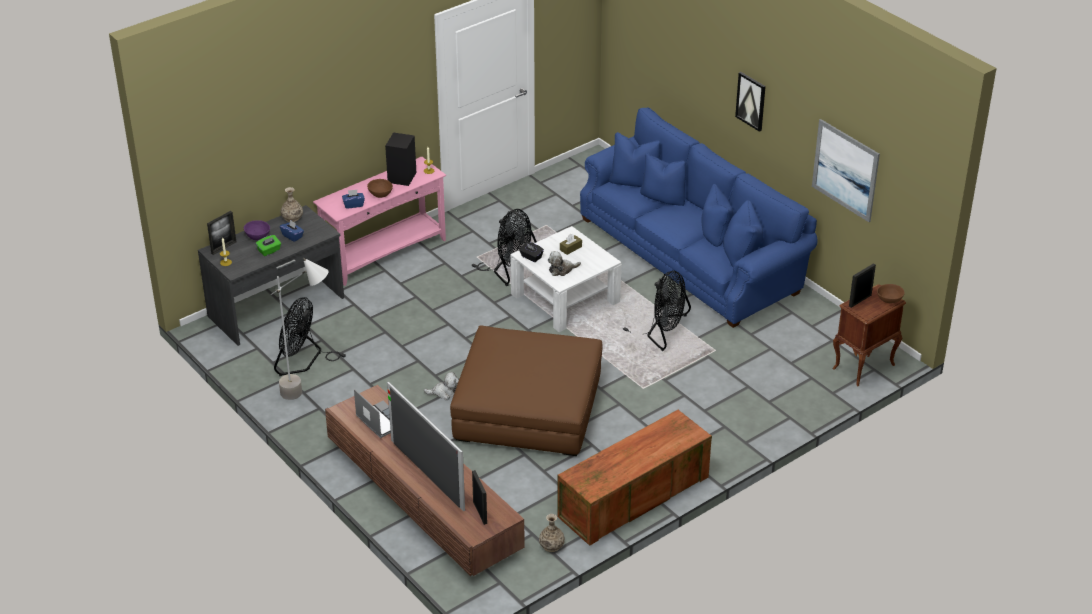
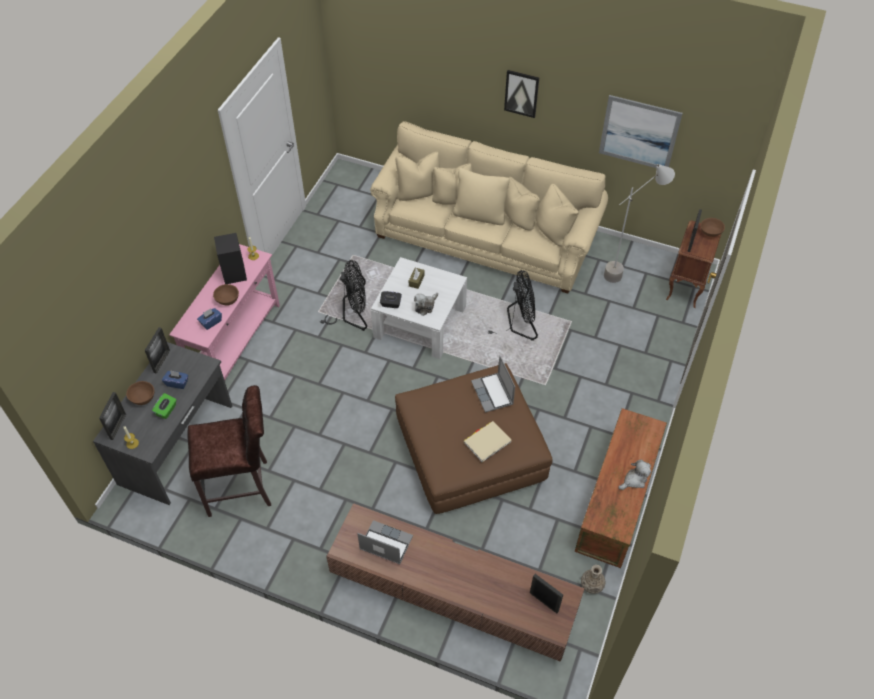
camera: 30 degrees left, 15 degrees up
purple bowl [244,220,270,240] -> brown bowl [126,381,154,405]
grey floor lamp [271,258,329,400] -> grey floor lamp moved to [604,164,675,283]
black fan [274,297,346,376] -> brown stool [187,385,271,517]
vase [281,187,303,222] -> picture frame [145,327,170,374]
television [387,382,465,511] -> none
plush toy [424,372,459,400] -> plush toy moved to [618,460,651,490]
blue sofa [580,107,818,328] -> beige sofa [370,121,608,294]
none -> beige pillow [453,168,510,225]
none -> beige book [463,421,511,462]
none -> laptop [471,355,515,413]

